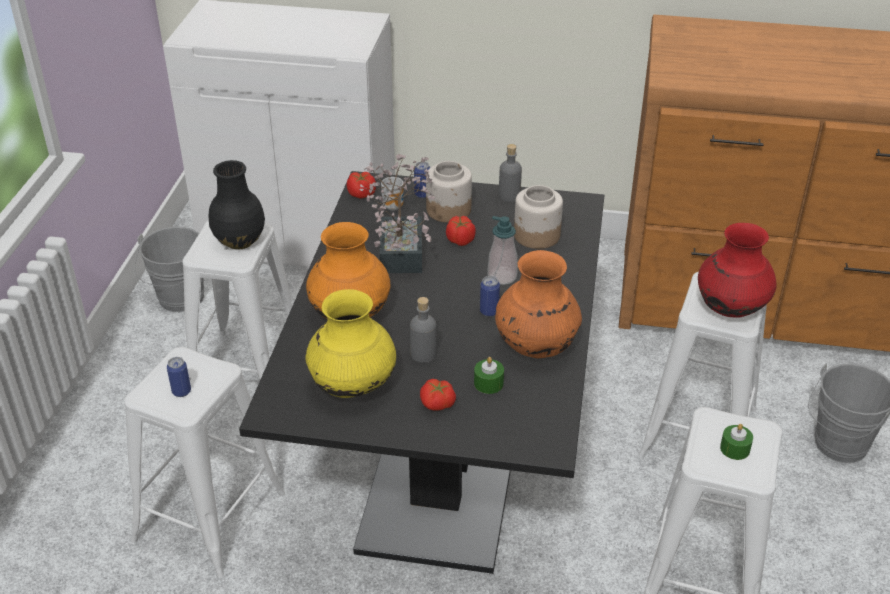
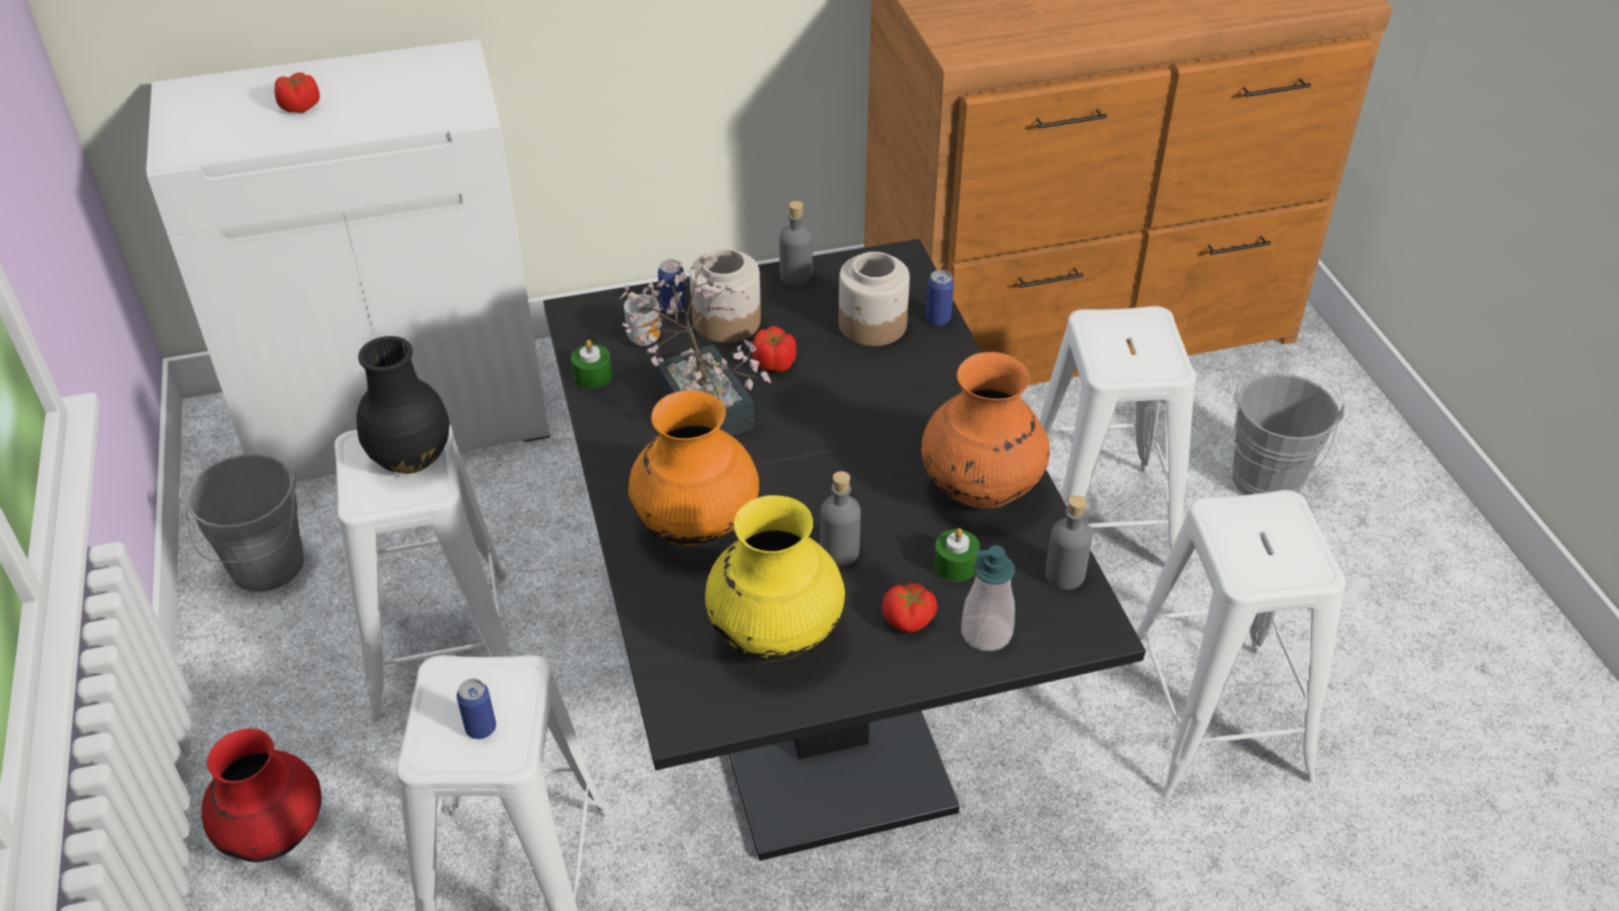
camera: 25 degrees left, 5 degrees up
tomato [347,172,376,198] -> tomato moved to [274,72,320,113]
can [480,276,500,317] -> can moved to [926,270,954,326]
soap dispenser [487,216,518,285] -> soap dispenser moved to [961,545,1015,651]
red vase [698,223,777,318] -> red vase moved to [201,728,321,862]
green candle [720,424,753,460] -> green candle moved to [571,340,612,389]
none -> grey bottle [1045,495,1092,590]

